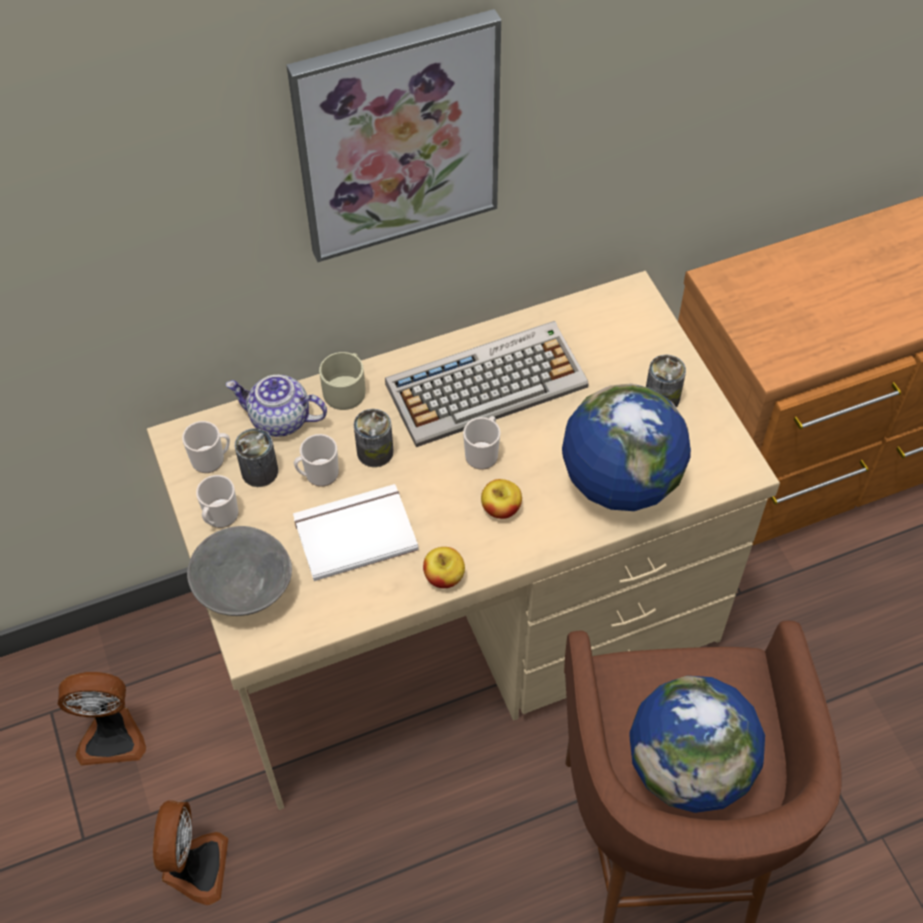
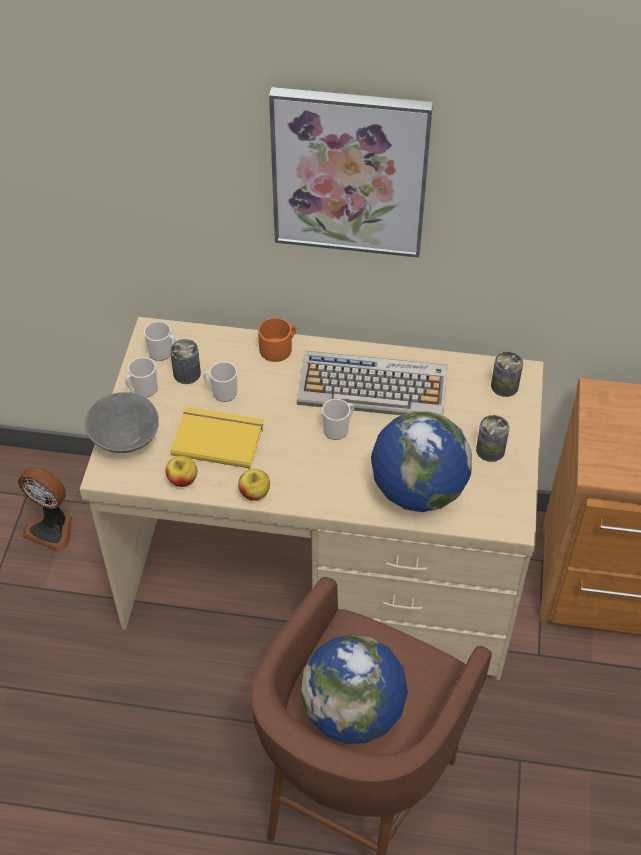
camera: 30 degrees right, 5 degrees down
fan [153,800,228,905] -> none
teapot [226,375,327,437] -> none
white book [293,484,419,581] -> yellow book [170,407,264,469]
beige mug [319,352,366,410] -> orange mug [258,318,296,362]
can [354,409,394,467] -> can moved to [491,351,523,397]
apple [481,479,522,519] -> apple moved to [165,456,197,487]

